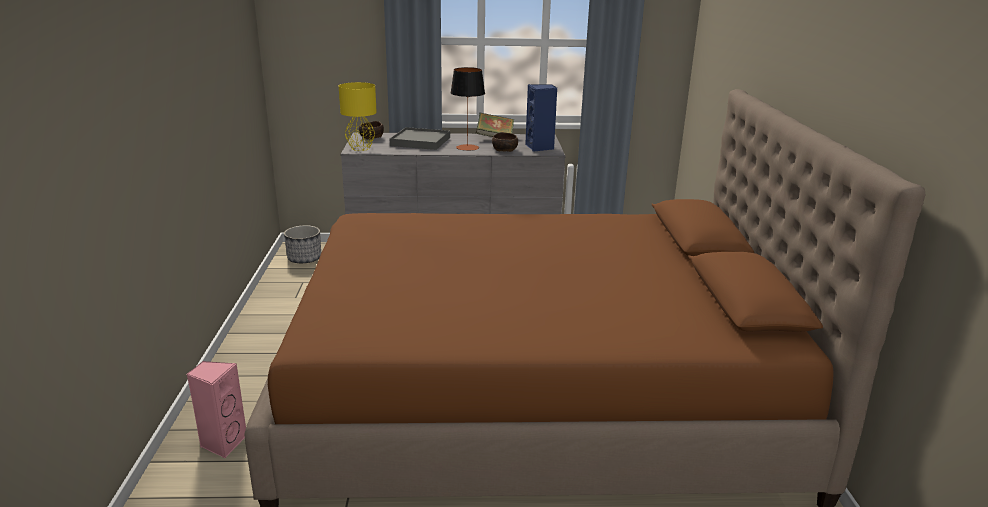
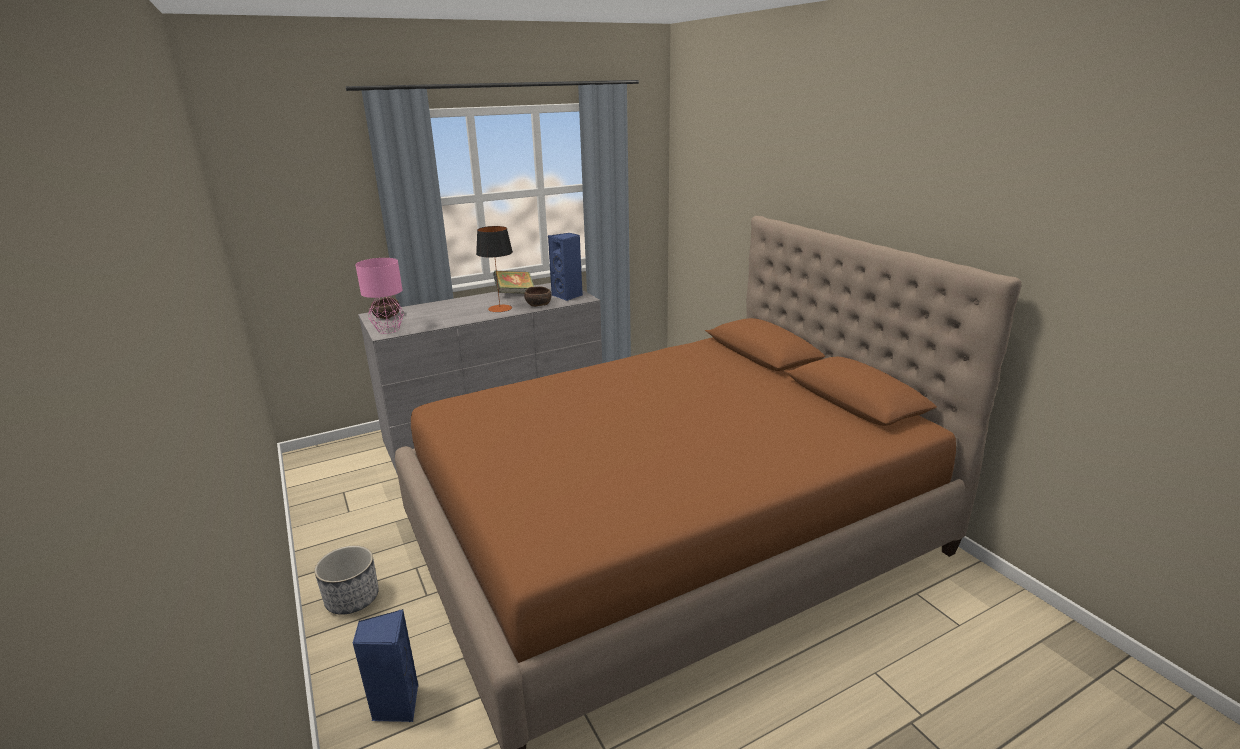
camera: 25 degrees left, 0 degrees up
pink speaker [187,361,246,458] -> blue speaker [352,609,419,722]
planter [284,225,321,263] -> planter moved to [314,546,379,615]
yellow table lamp [339,82,377,151] -> pink table lamp [355,258,404,334]
grey tray [390,127,450,150] -> none

